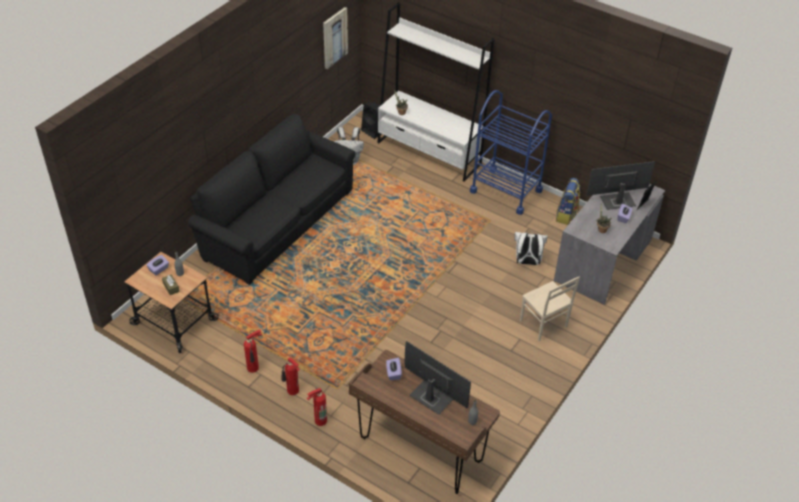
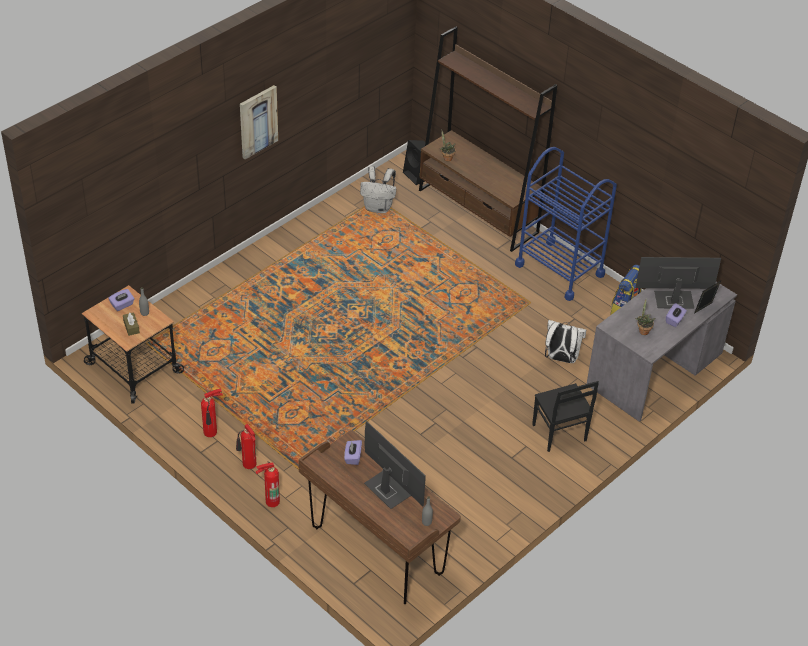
camera: 10 degrees right, 0 degrees up
black sofa [188,114,355,285] -> none
picture [323,7,348,69] -> picture moved to [240,85,278,159]
white bookcase [377,2,494,182] -> brown bookcase [419,26,557,252]
beige chair [520,277,580,341] -> black chair [532,381,599,452]

